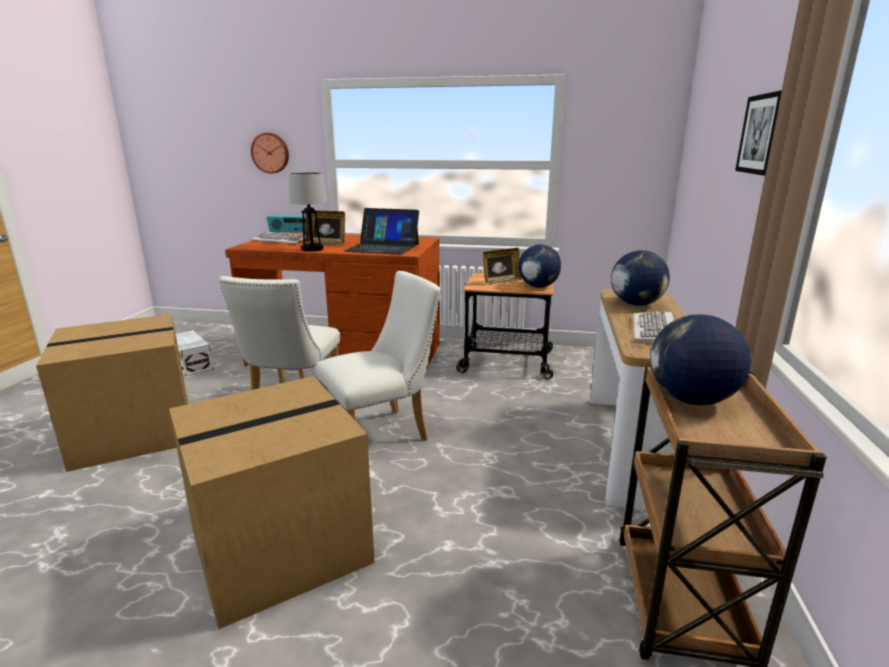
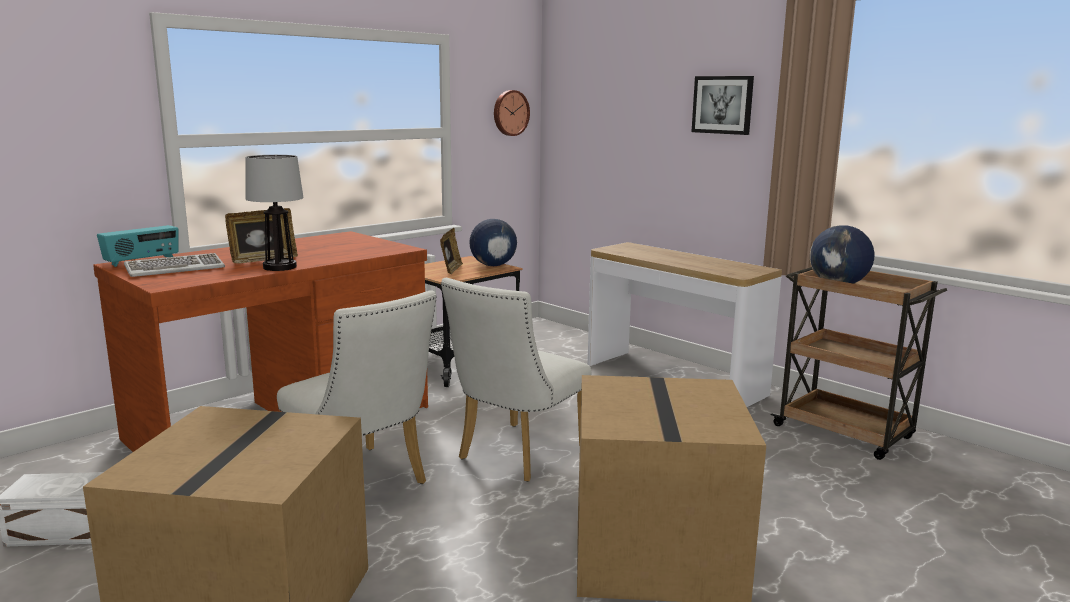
camera: 55 degrees left, 5 degrees down
wall clock [251,133,289,174] -> wall clock moved to [494,90,530,136]
white chair [315,271,441,441] -> white chair turned 150 degrees counterclockwise [441,278,591,482]
laptop [344,208,419,255] -> none
globe [611,250,670,306] -> none
keyboard [633,310,674,341] -> none

